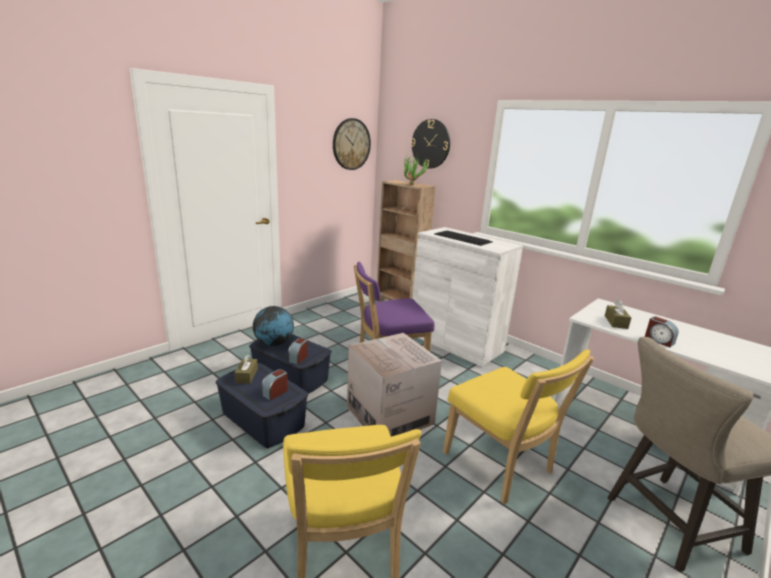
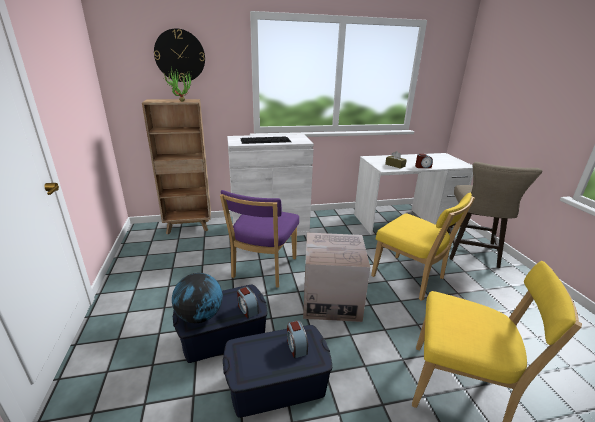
camera: 55 degrees left, 5 degrees up
brown tissue box [234,355,258,384] -> none
wall clock [333,118,371,170] -> none
yellow chair [443,350,594,504] -> yellow chair turned 45 degrees clockwise [371,193,475,301]

